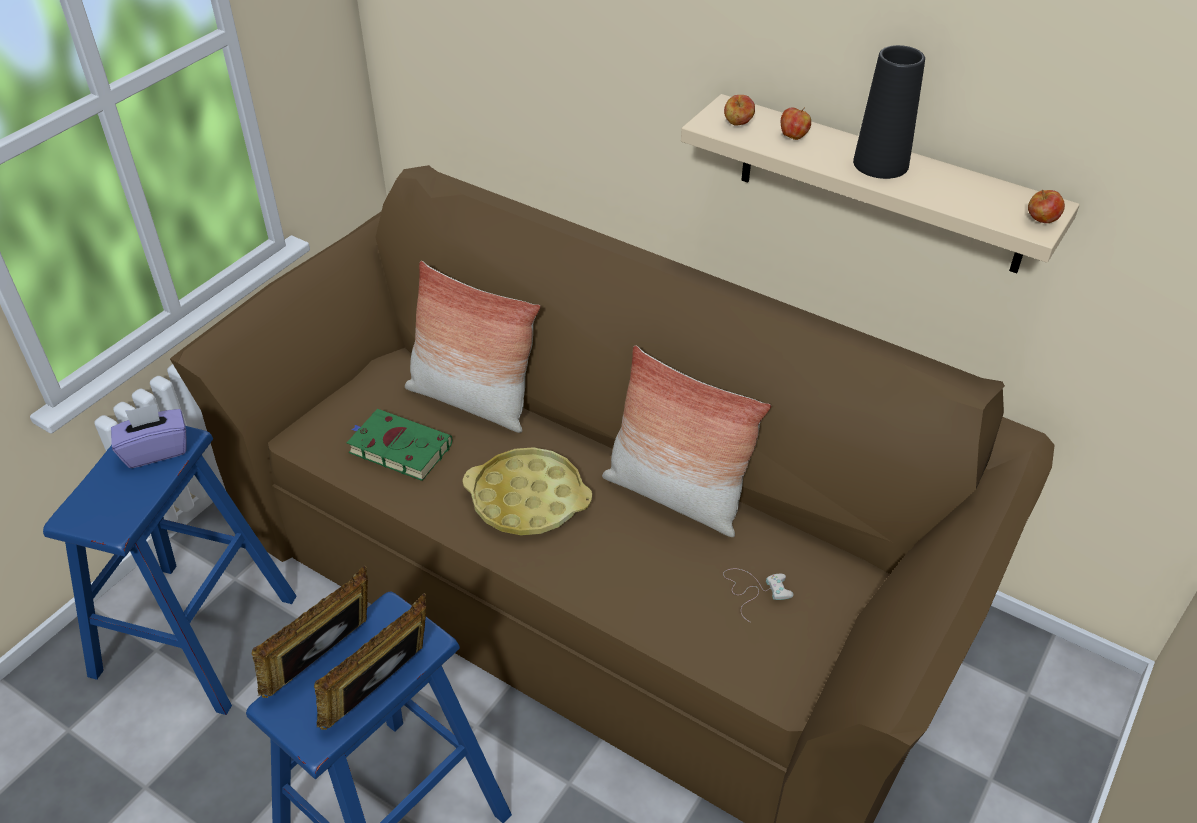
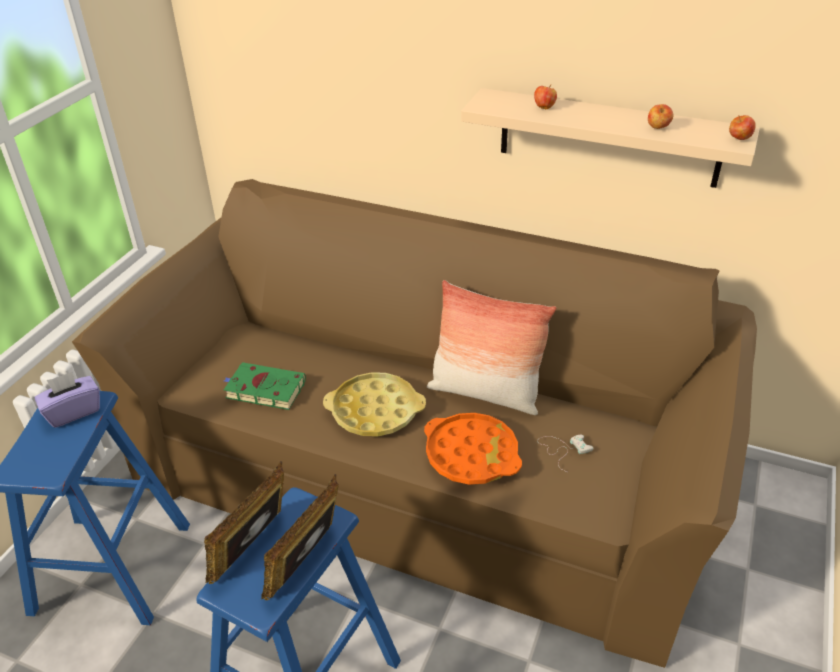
camera: 10 degrees left, 5 degrees down
pillow [405,261,541,433] -> none
apple [724,95,755,126] -> apple moved to [648,104,673,129]
black vase [853,45,925,179] -> none
none -> orange tray [424,413,522,485]

